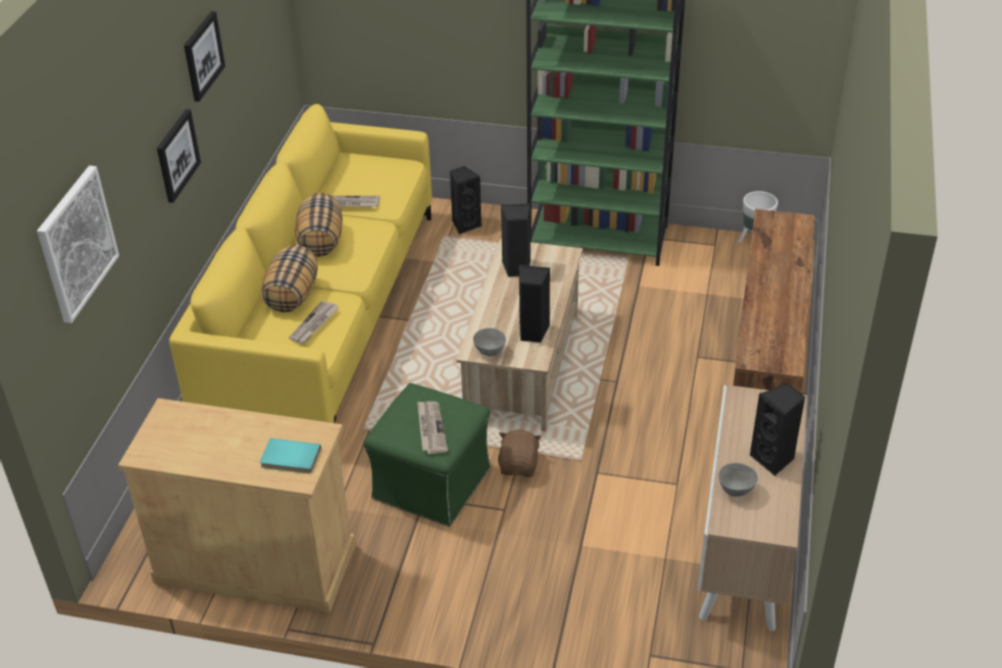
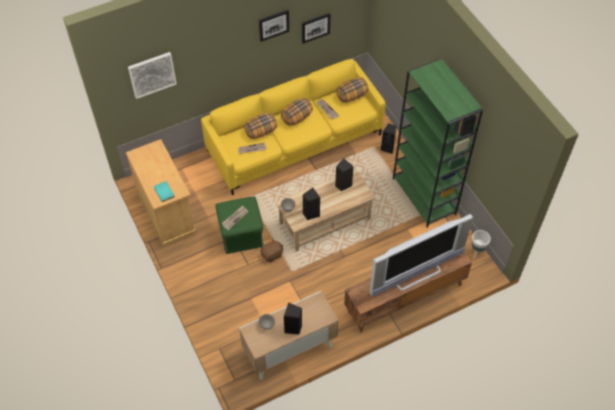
camera: 50 degrees right, 15 degrees up
picture [157,109,201,203] -> picture moved to [302,13,331,44]
none -> pillow [336,77,369,103]
none -> television [370,214,473,297]

